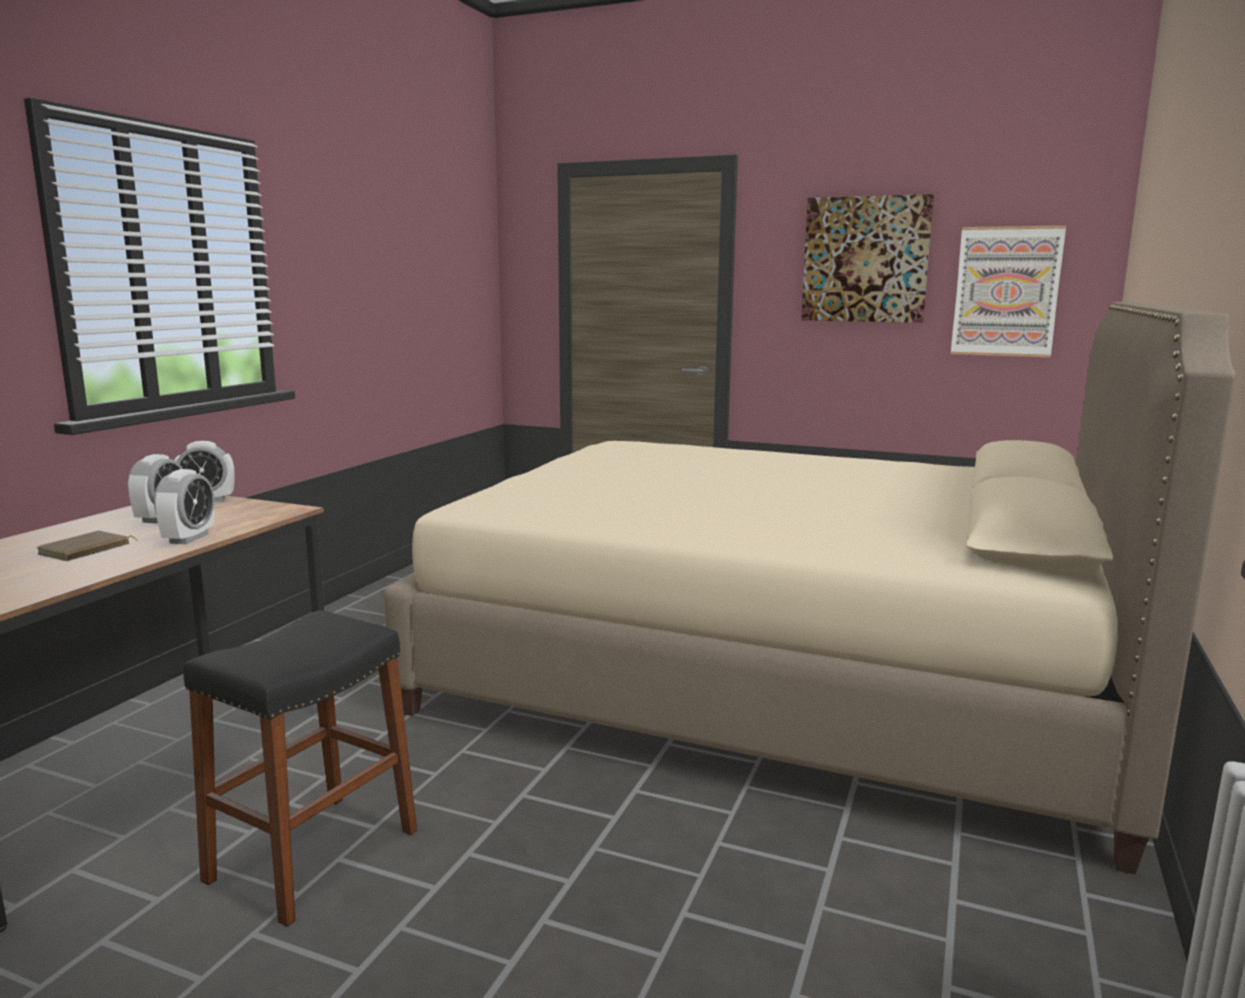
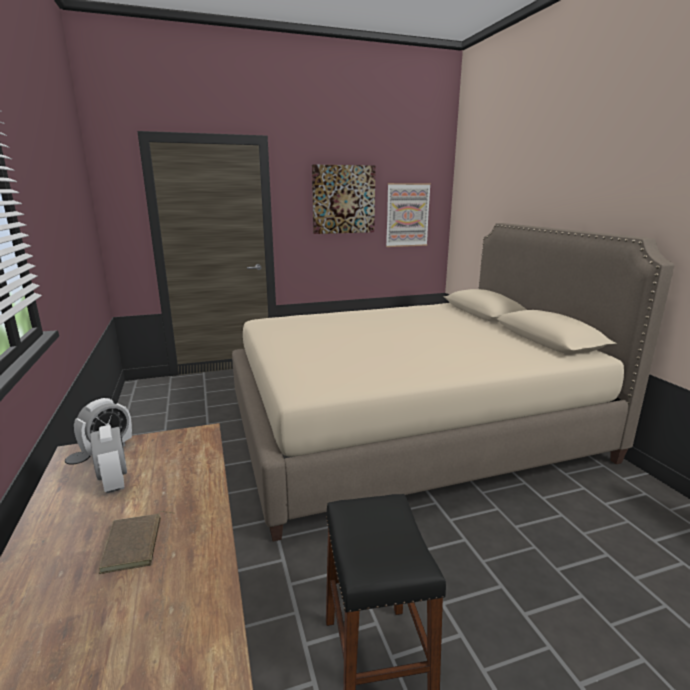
camera: 40 degrees left, 5 degrees up
alarm clock [154,469,214,544] -> none

